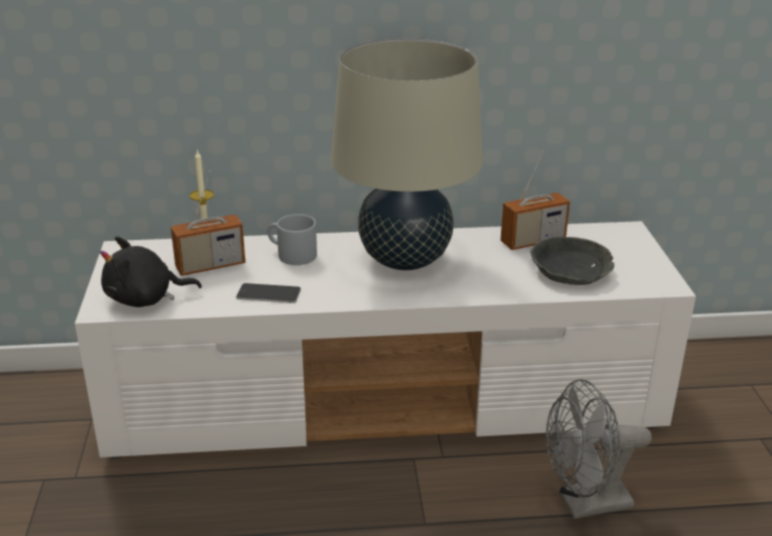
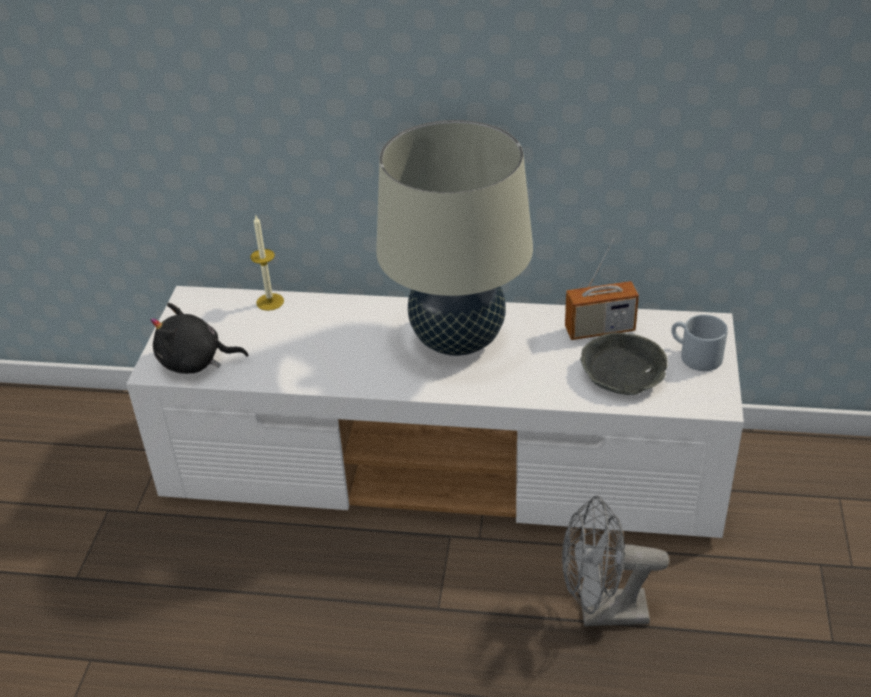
camera: 15 degrees right, 10 degrees up
radio [171,170,245,276] -> none
phone [236,283,301,303] -> none
grey mug [267,214,317,265] -> grey mug moved to [671,315,728,371]

